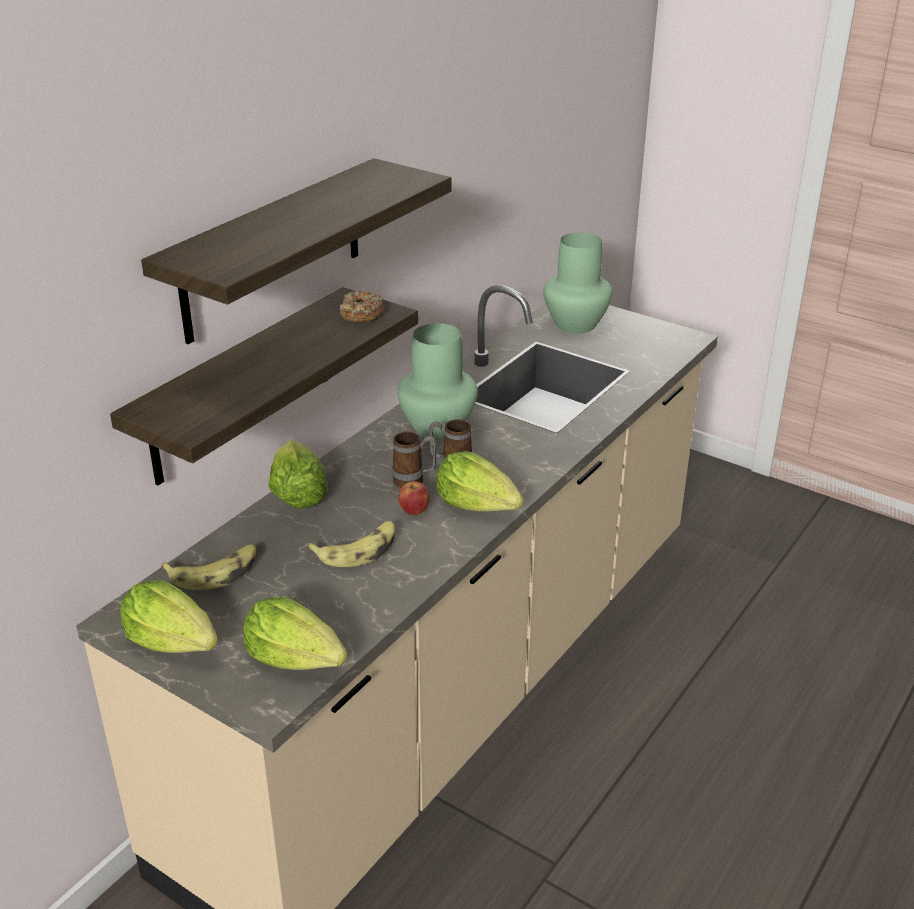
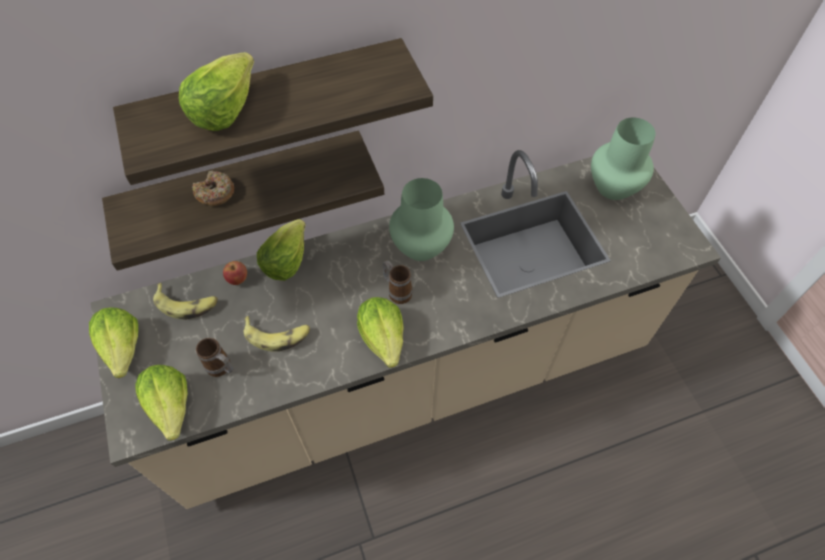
camera: 35 degrees right, 25 degrees up
donut [340,291,386,323] -> donut moved to [192,170,234,206]
mug [392,432,437,488] -> mug moved to [196,338,233,377]
apple [398,481,430,515] -> apple moved to [223,261,247,285]
none -> lettuce [179,52,254,131]

